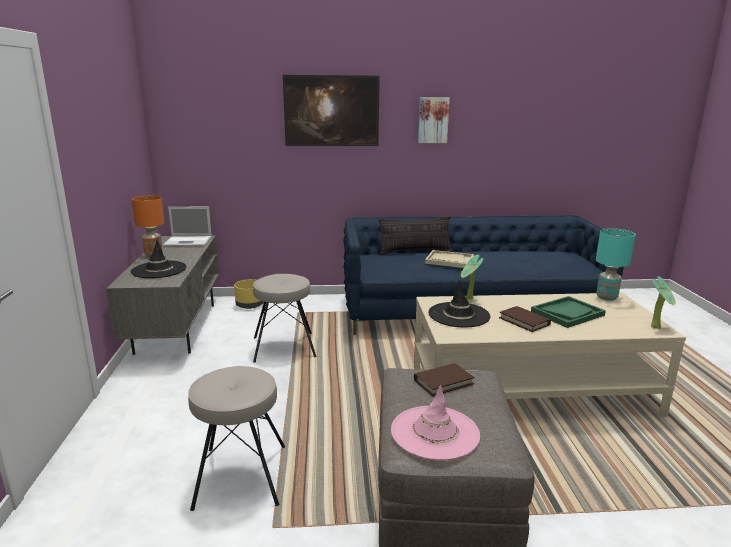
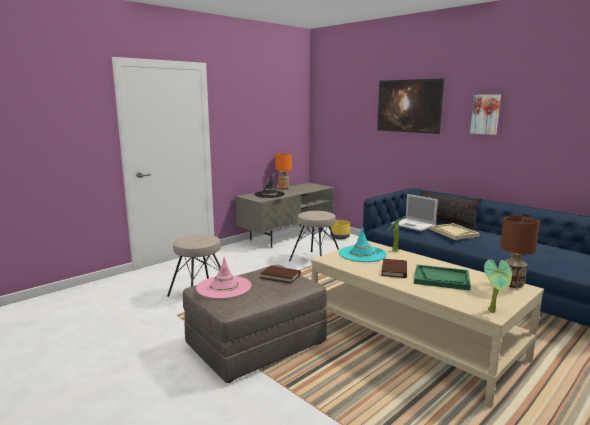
camera: 50 degrees right, 5 degrees down
laptop [163,207,212,247] -> laptop moved to [391,194,438,231]
black hat [428,280,490,327] -> turquoise hat [339,226,387,262]
turquoise table lamp [596,228,636,301] -> brown table lamp [500,215,540,288]

